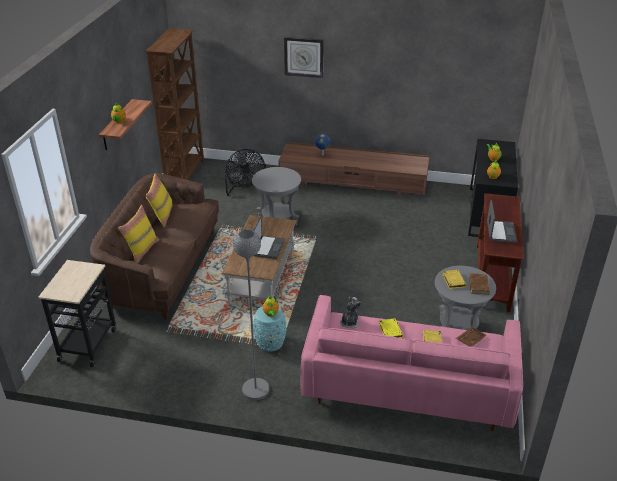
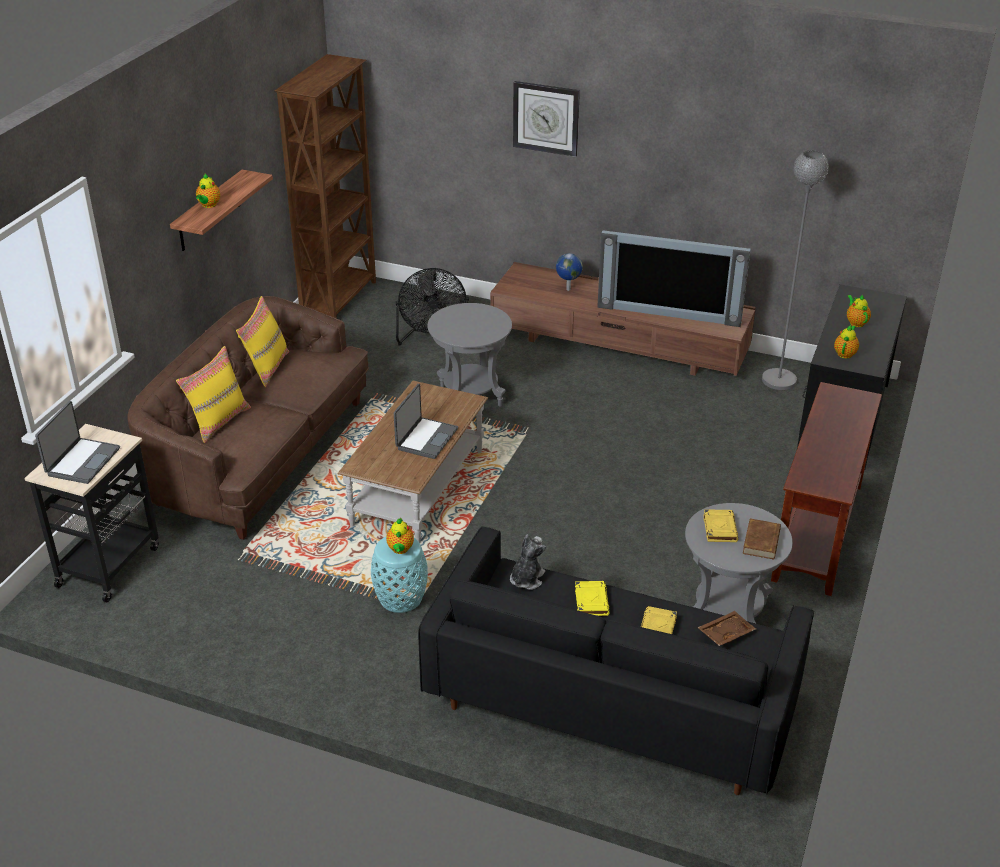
camera: 10 degrees right, 0 degrees up
grey floor lamp [233,229,269,400] -> grey floor lamp moved to [762,150,829,390]
pink sofa [301,295,523,431] -> black sofa [418,526,814,795]
laptop [487,200,517,243] -> laptop moved to [35,401,120,484]
none -> television [597,230,751,327]

